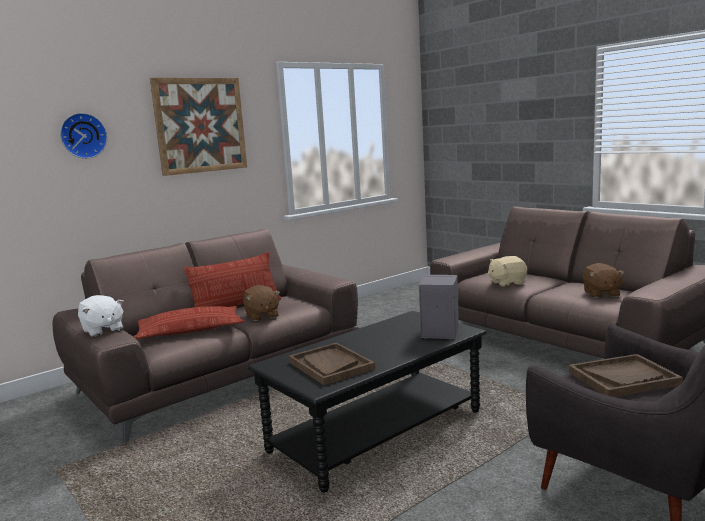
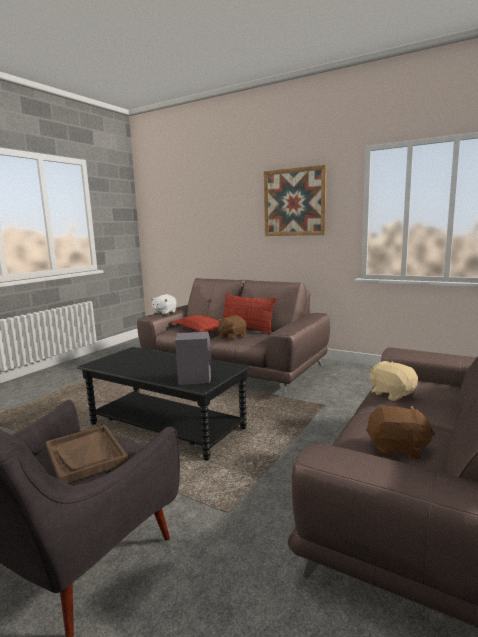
camera: 70 degrees right, 0 degrees up
wall clock [60,113,107,159] -> none
brown tray [289,343,375,385] -> none
brown plush toy [583,263,625,298] -> brown plush toy turned 150 degrees counterclockwise [366,406,436,459]

